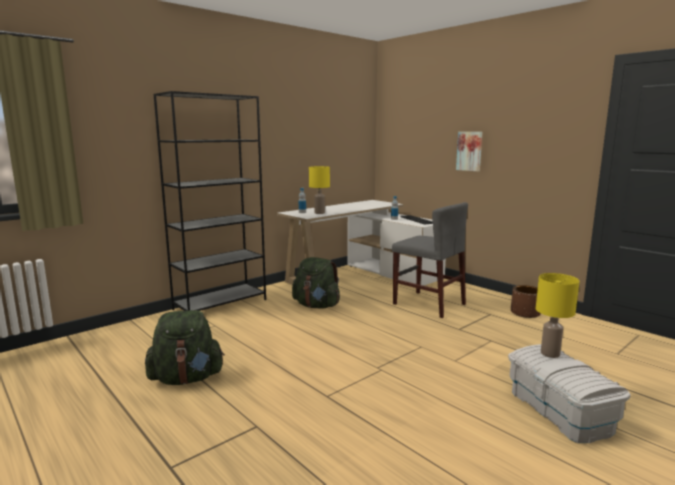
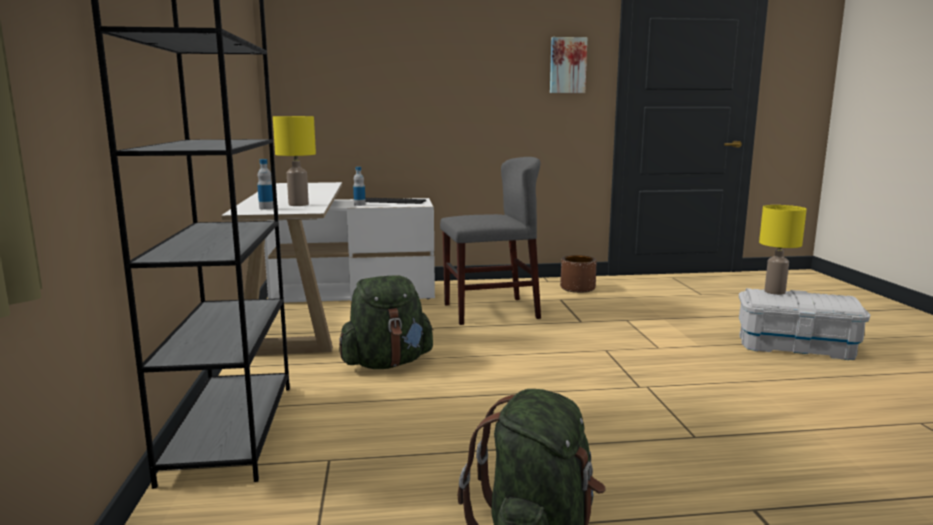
camera: 55 degrees left, 0 degrees up
picture [456,132,482,172] -> picture moved to [550,37,587,93]

